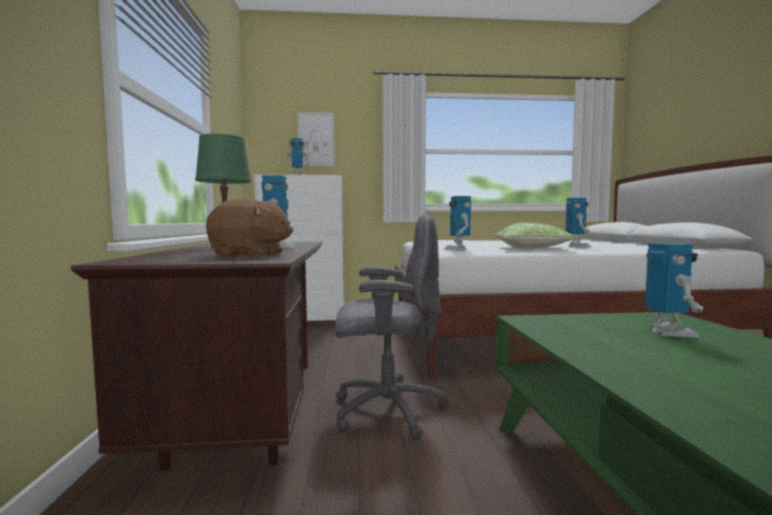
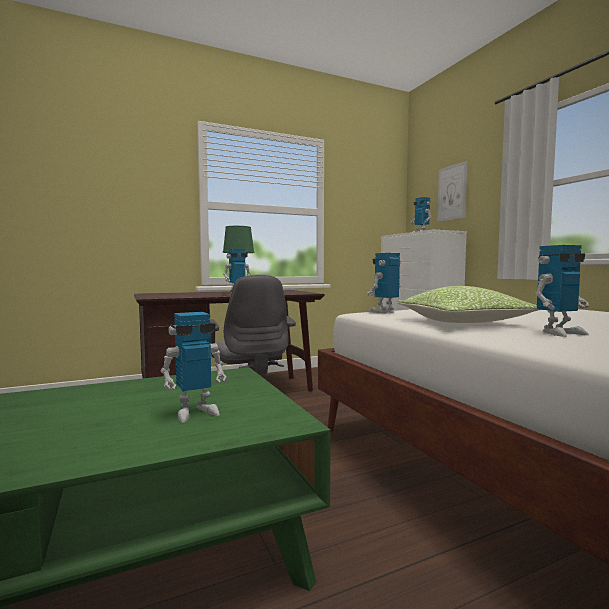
camera: 70 degrees right, 0 degrees up
brown plush toy [206,199,293,258] -> none

